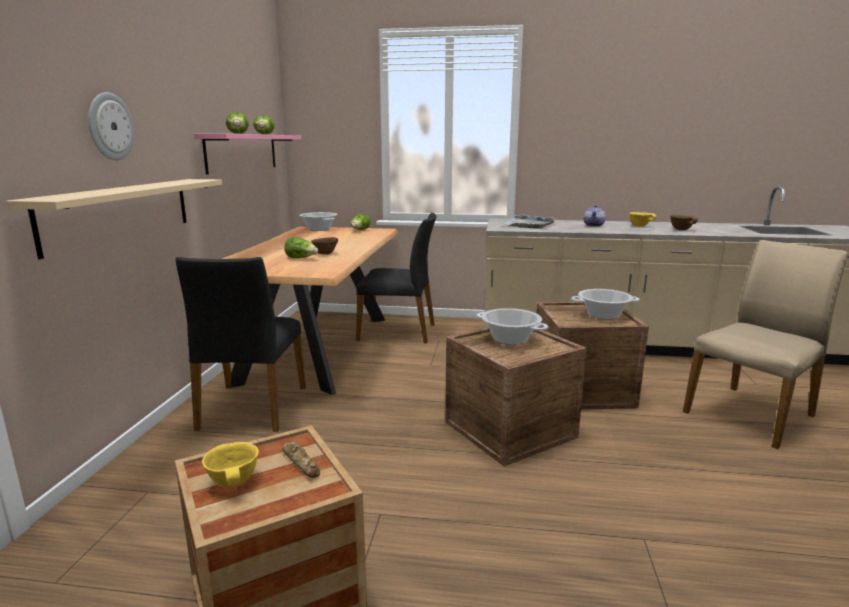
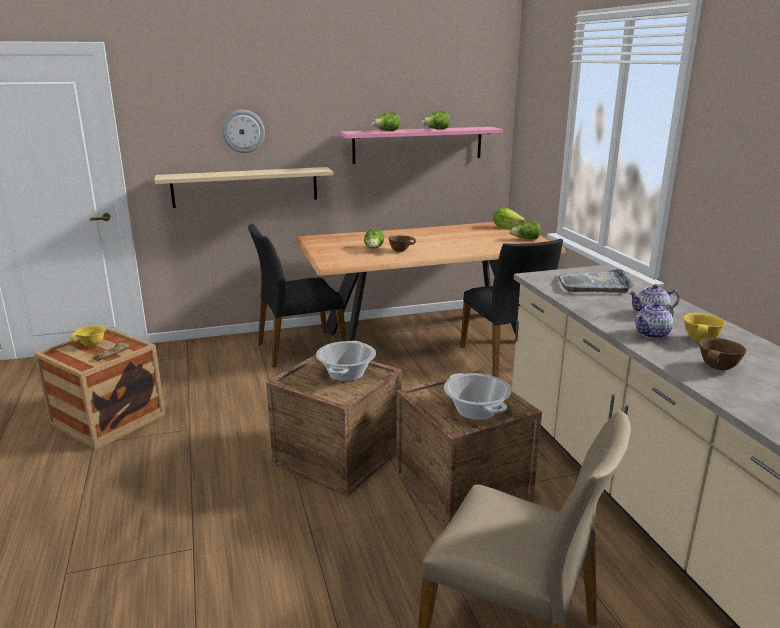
camera: 65 degrees right, 5 degrees up
cooking pot [299,212,337,231] -> lettuce [493,208,525,229]
none -> teapot [635,302,673,339]

